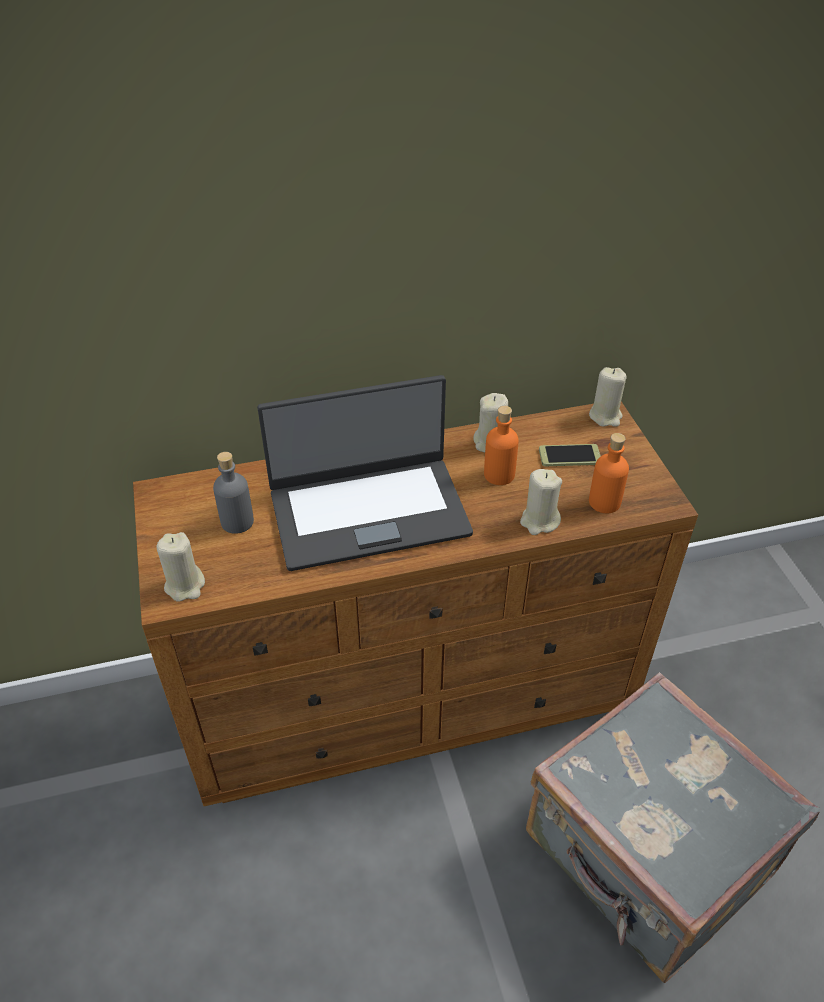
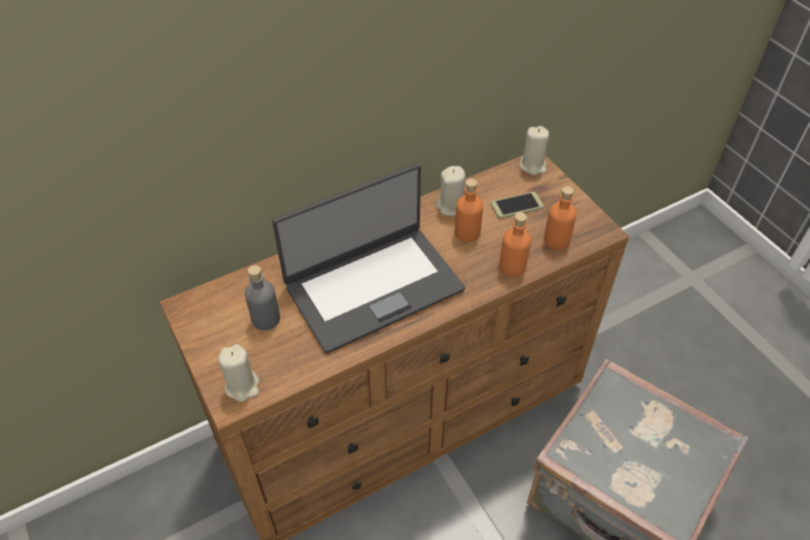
camera: 15 degrees left, 5 degrees up
beige candle [520,469,562,535] -> orange bottle [499,212,531,277]

